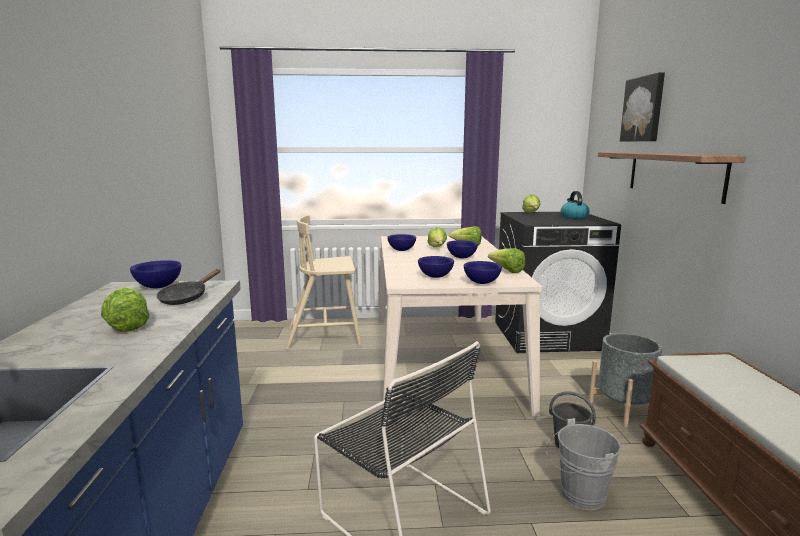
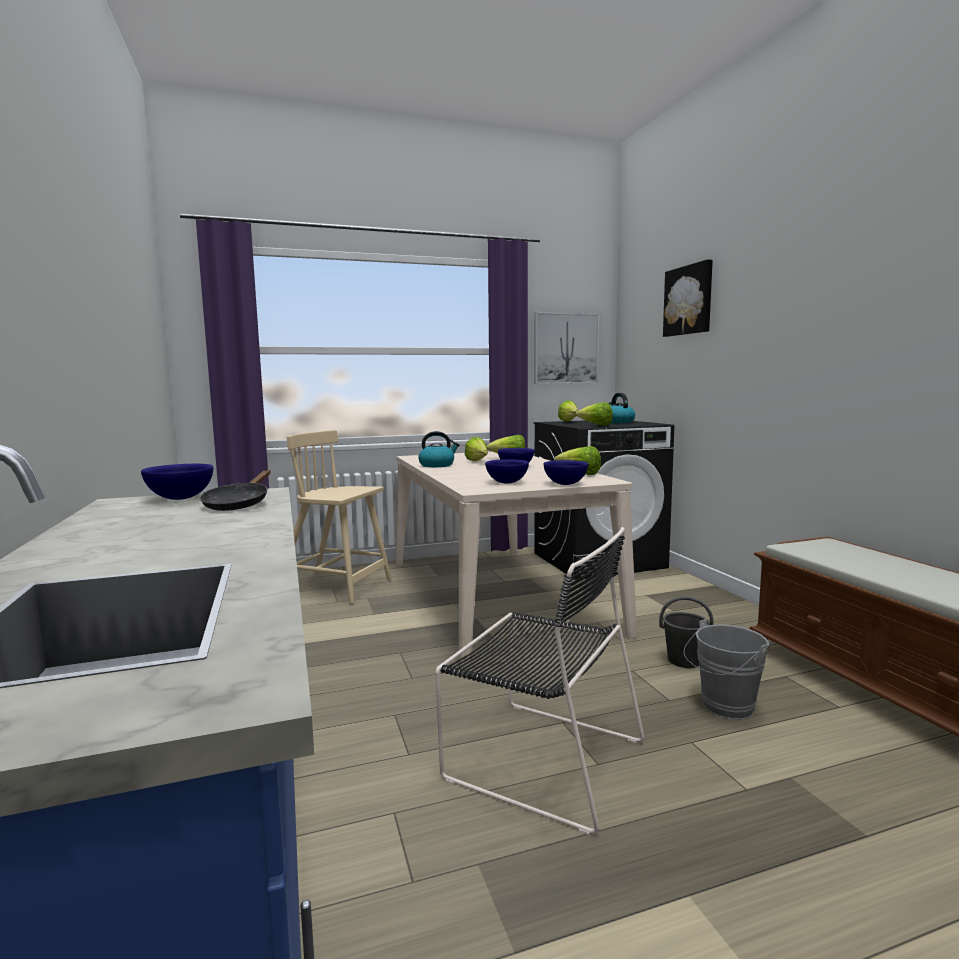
camera: 15 degrees left, 5 degrees down
lettuce [101,287,150,332] -> lettuce moved to [576,402,613,426]
beige chair [286,215,362,350] -> beige chair turned 45 degrees clockwise [287,430,392,604]
blue bowl [387,234,416,251] -> kettle [418,431,459,467]
grey planter [589,333,662,428] -> none
shelf [598,152,746,204] -> none
none -> picture [534,312,599,384]

